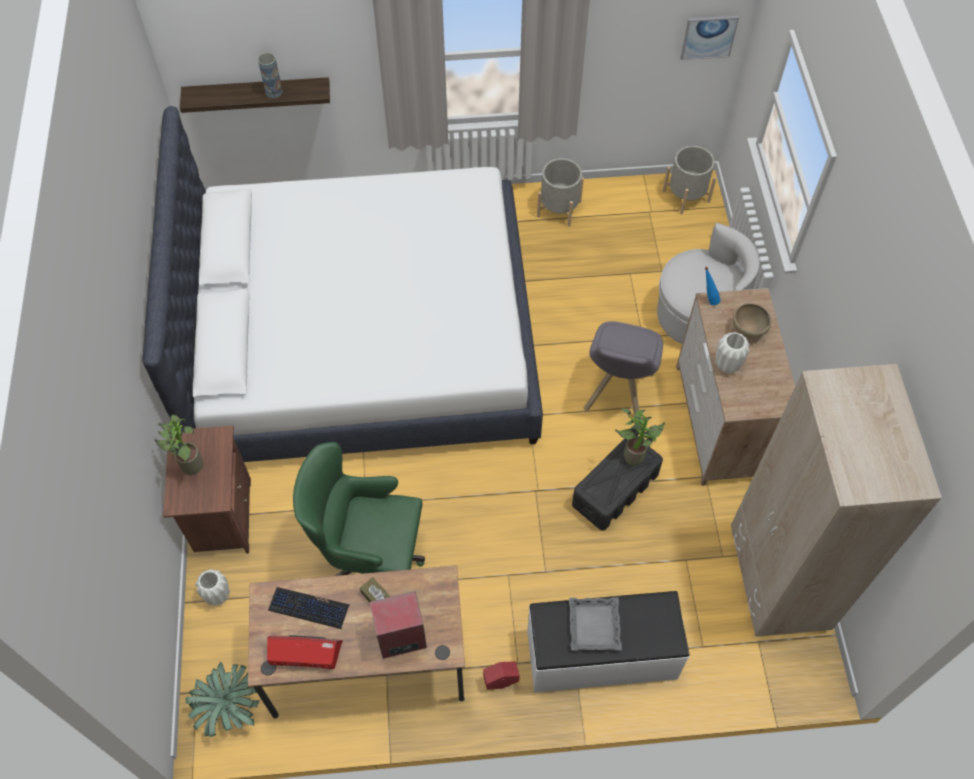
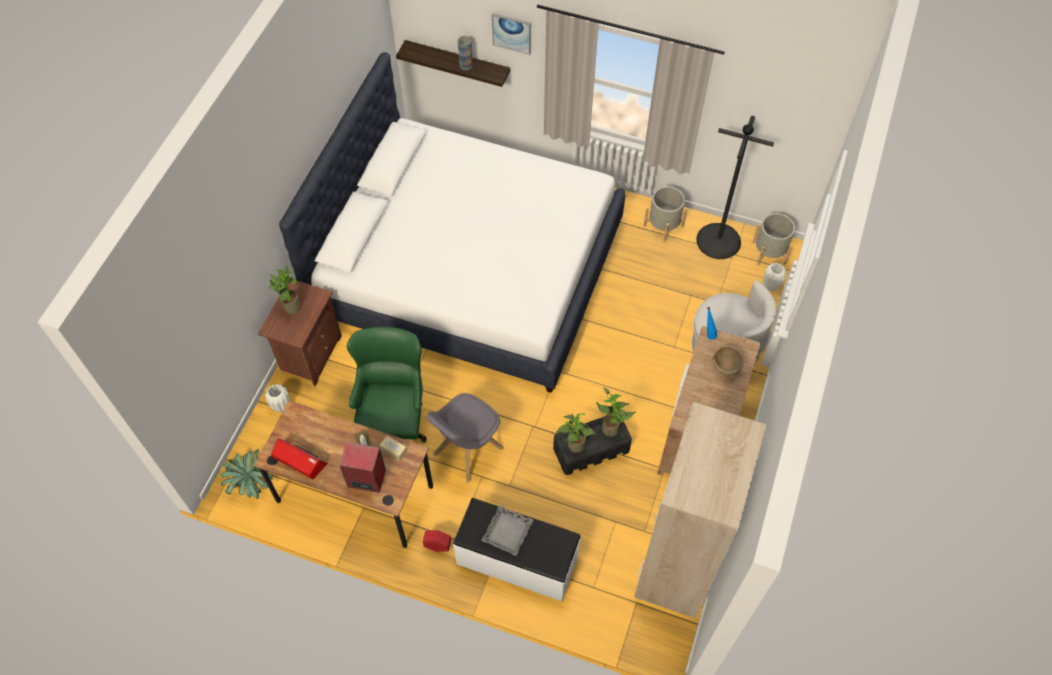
camera: 25 degrees right, 0 degrees up
keyboard [268,587,350,629] -> none
green office chair [293,442,425,576] -> green office chair turned 60 degrees clockwise [347,327,427,443]
grey chair [584,321,663,421] -> grey chair moved to [426,393,504,482]
picture [681,15,739,60] -> picture moved to [492,13,531,55]
white vase [715,332,750,373] -> white vase moved to [763,263,786,291]
none -> beige tissue box [380,436,407,461]
none -> potted plant [556,413,597,453]
none -> black clothes rack [696,116,774,259]

